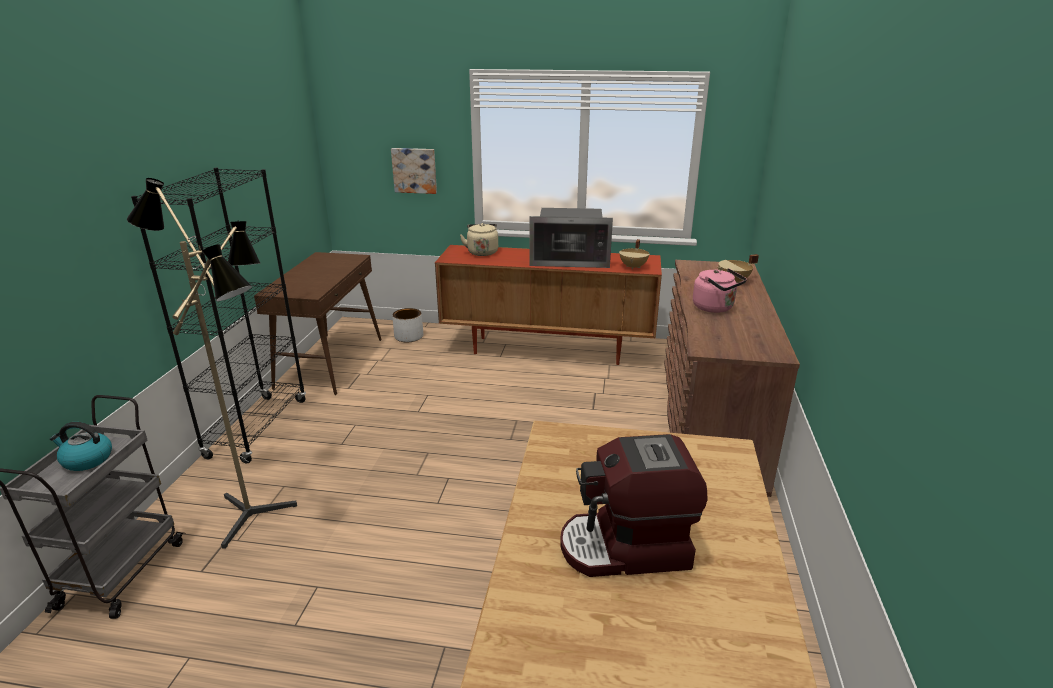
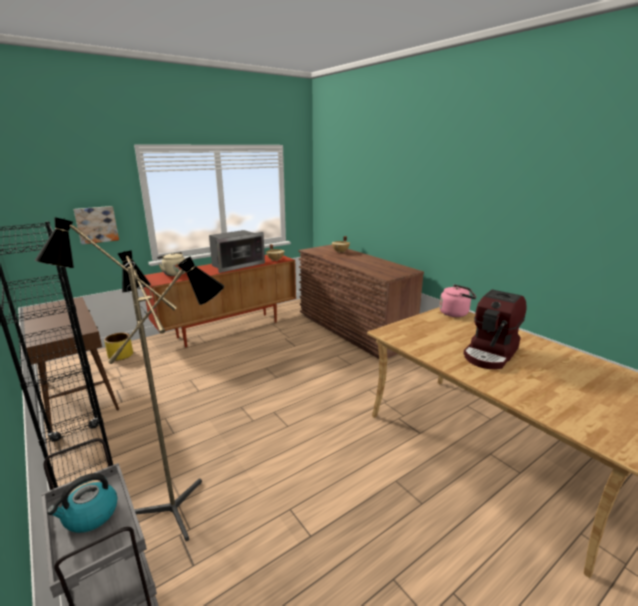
camera: 45 degrees left, 5 degrees down
white planter [392,308,423,342] -> yellow planter [104,333,133,361]
pink kettle [693,268,747,313] -> pink kettle moved to [439,284,477,317]

